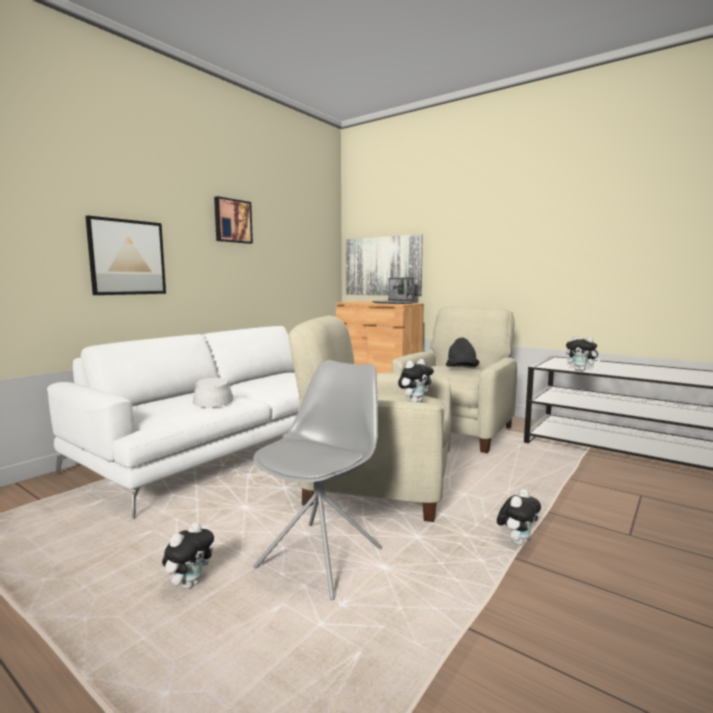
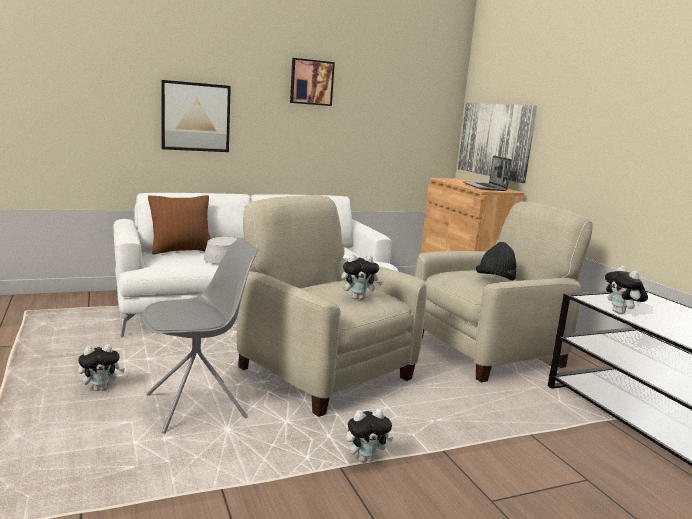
camera: 30 degrees right, 5 degrees up
none -> brown pillow [148,195,211,255]

